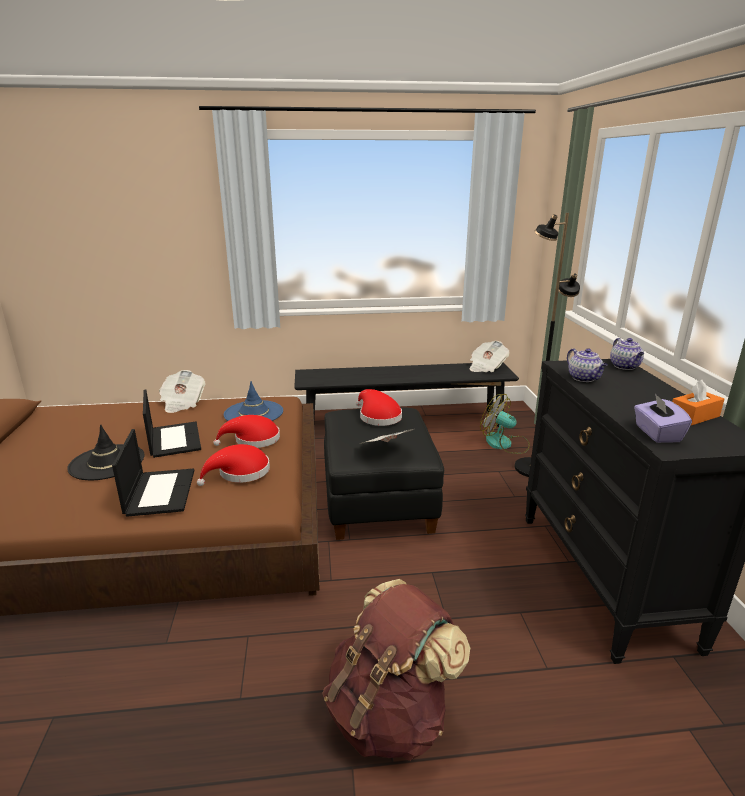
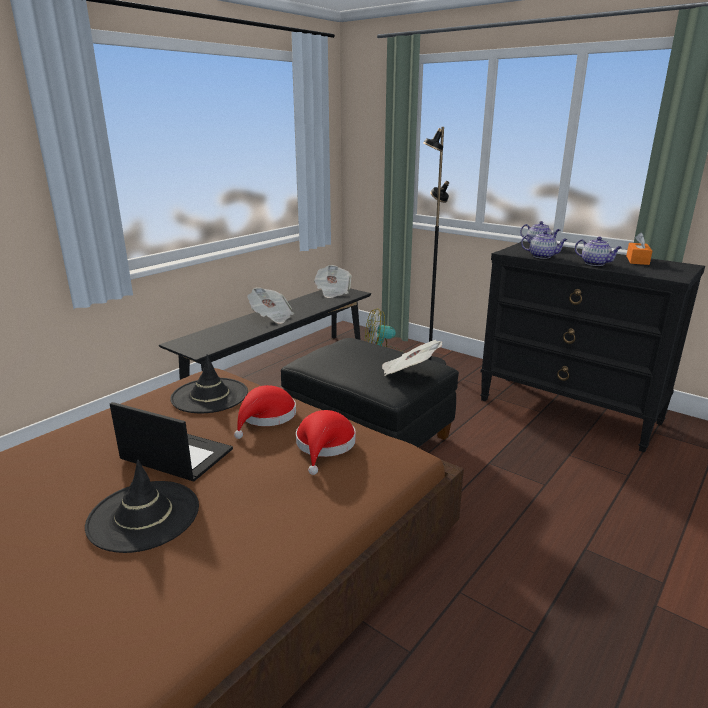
camera: 45 degrees left, 0 degrees up
laptop [112,429,194,517] -> none
newspaper [159,370,206,413] -> newspaper moved to [247,287,294,324]
blue hat [224,381,283,421] -> black hat [170,354,248,413]
brown backpack [322,579,470,761] -> none
red hat [356,389,402,426] -> none
purple tissue box [634,394,692,443] -> none
none -> teapot [575,237,622,266]

